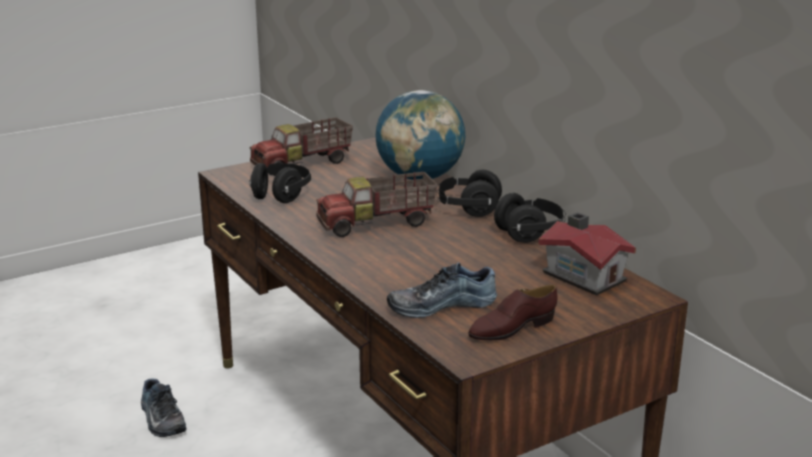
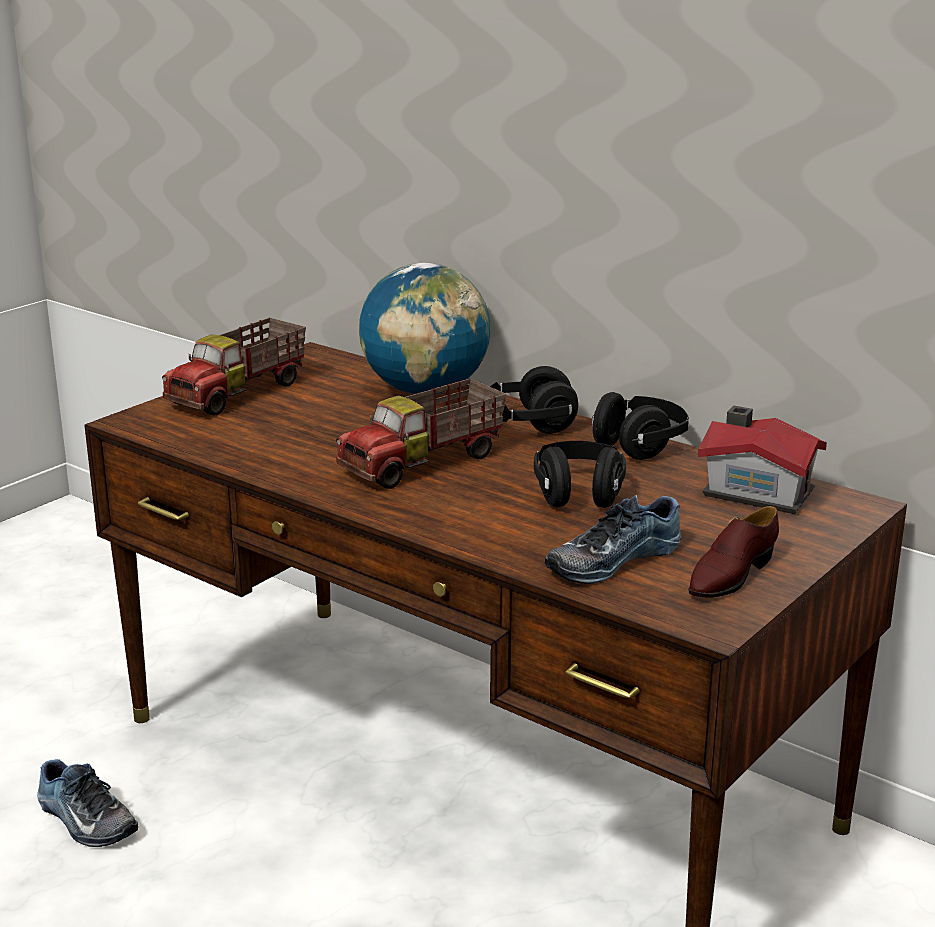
camera: 20 degrees left, 0 degrees up
black headphones [250,163,311,203] -> black headphones moved to [534,441,626,508]

